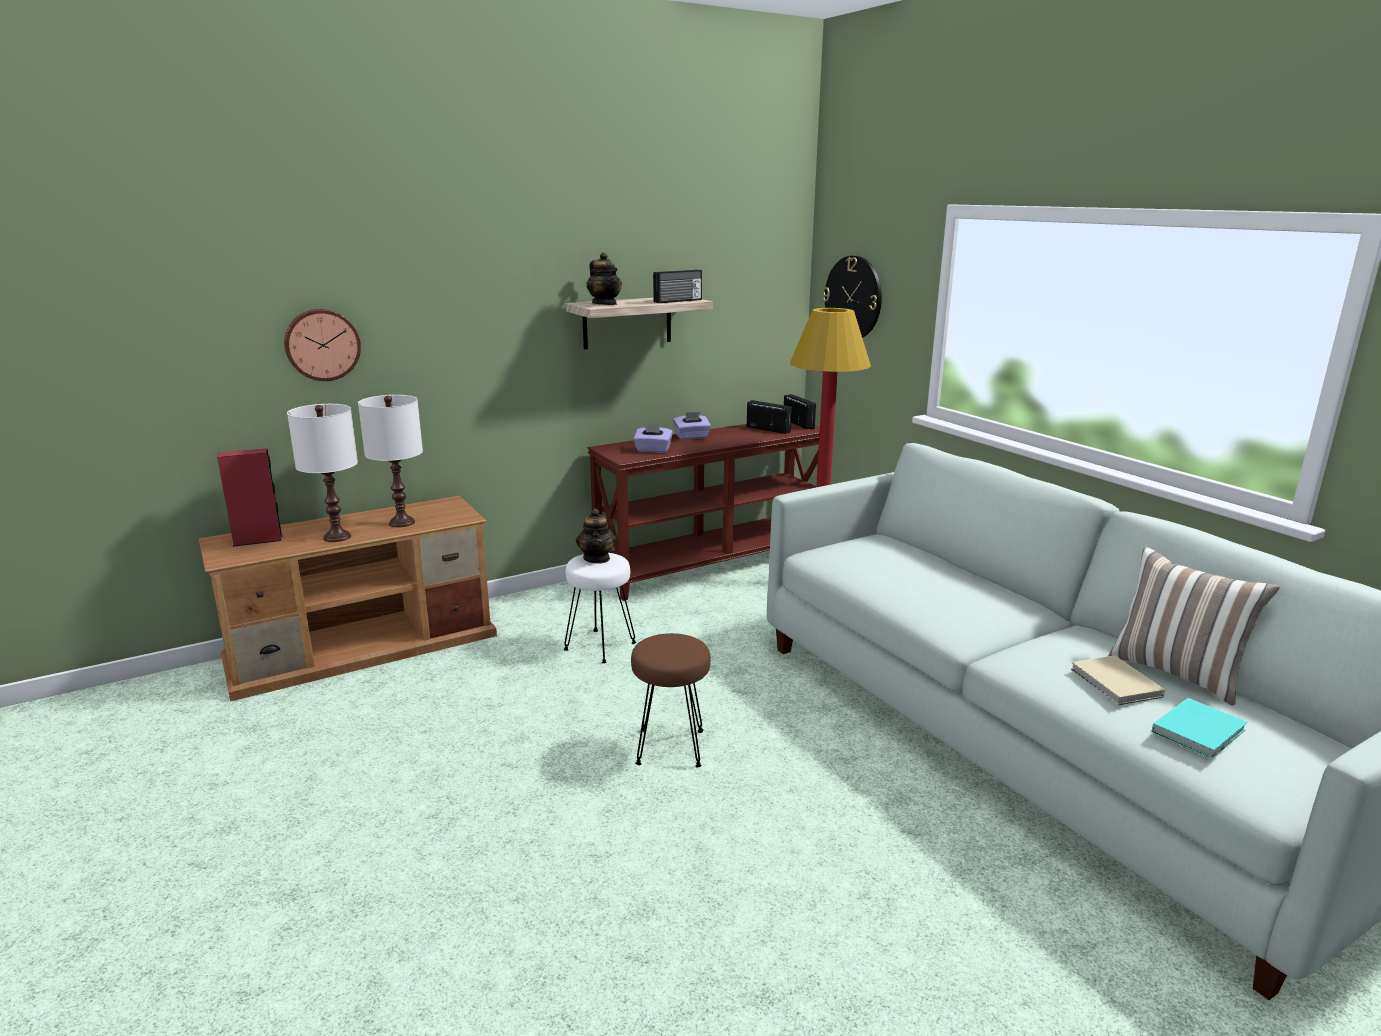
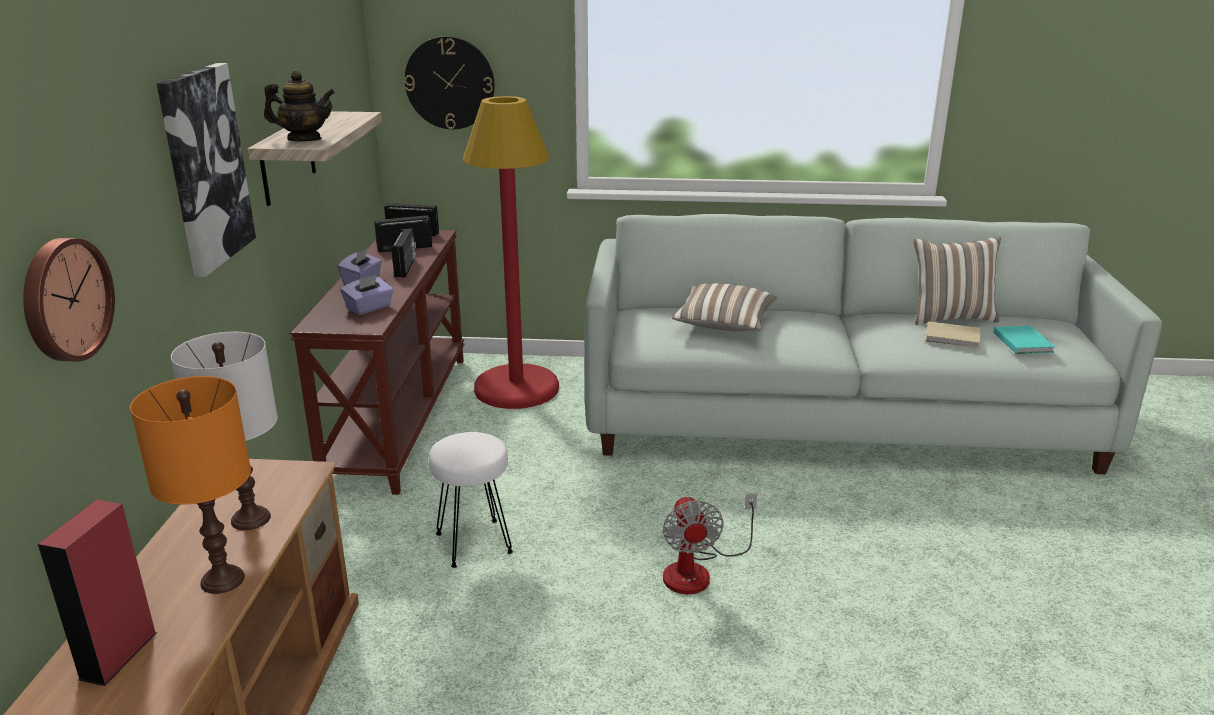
camera: 55 degrees left, 5 degrees up
white table lamp [287,404,358,542] -> orange table lamp [130,376,251,594]
teapot [576,509,616,564] -> none
brown stool [631,633,711,767] -> fan [663,493,757,594]
radio [653,270,702,303] -> radio moved to [391,229,416,277]
none -> picture [157,63,256,277]
none -> pillow [672,283,777,331]

